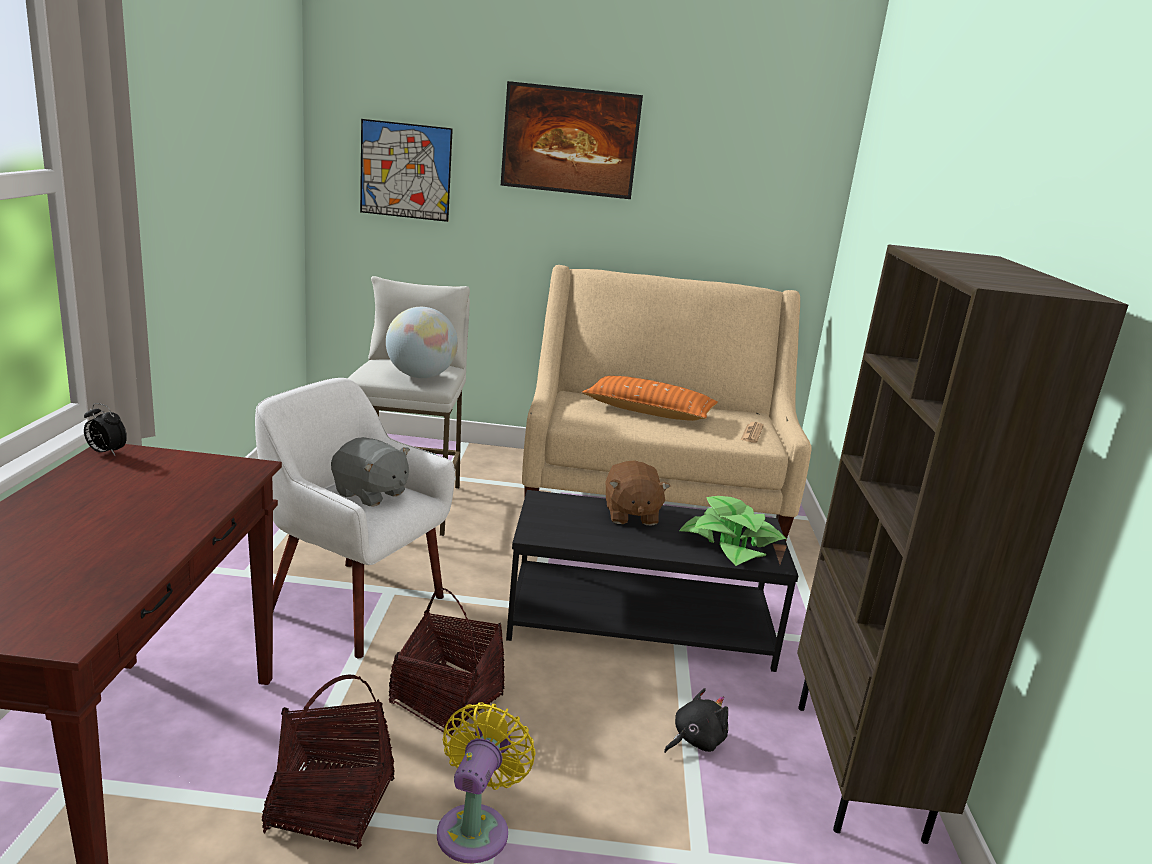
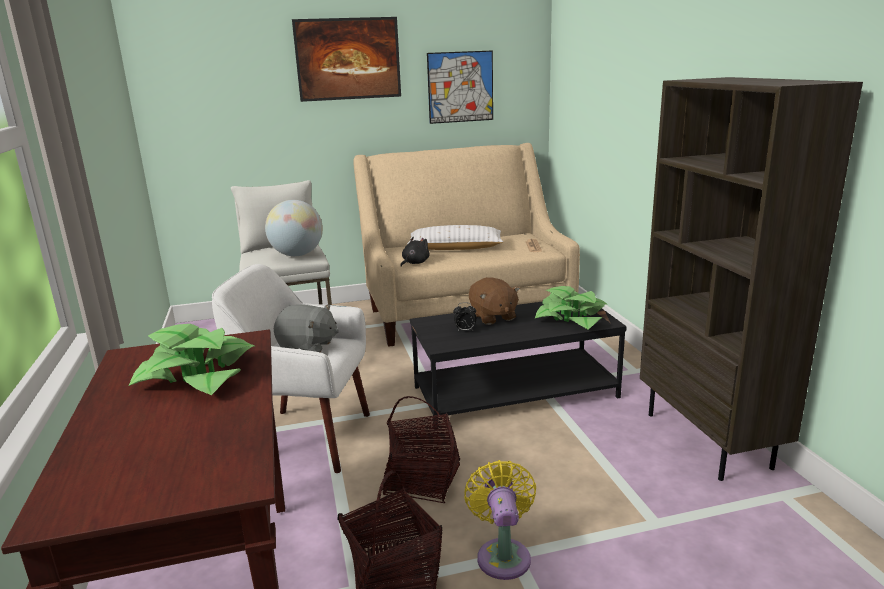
camera: 15 degrees left, 0 degrees up
alarm clock [84,403,127,456] -> alarm clock moved to [453,303,476,331]
picture [360,119,453,222] -> picture moved to [427,50,493,124]
orange pillow [582,376,718,421] -> white pillow [407,225,503,250]
black plush toy [664,688,728,753] -> black plush toy moved to [400,237,430,267]
none -> potted plant [129,324,254,395]

